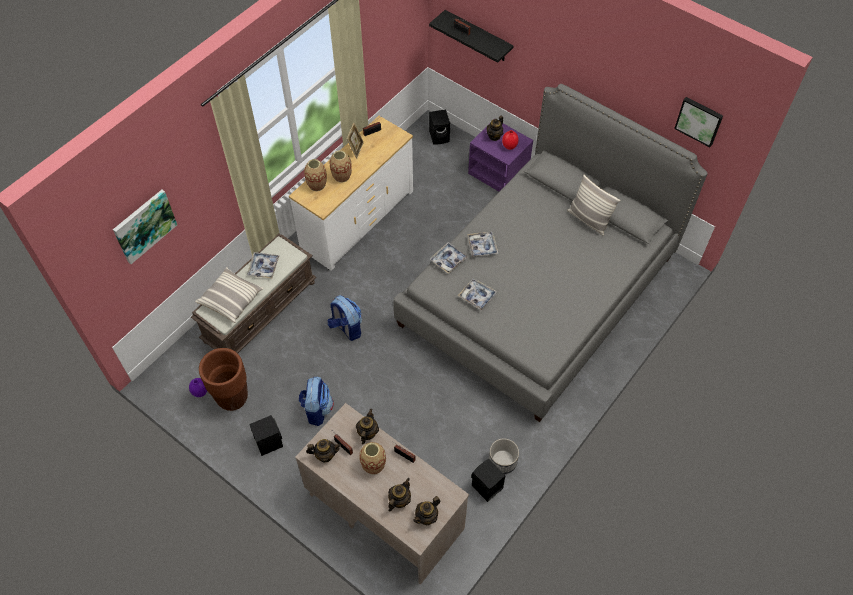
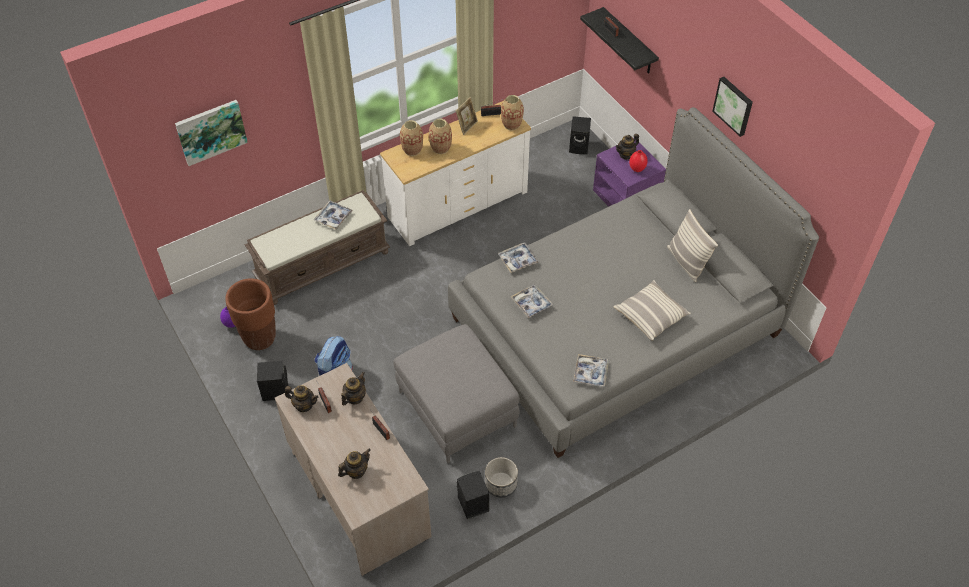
camera: 20 degrees right, 5 degrees down
pillow [195,267,263,323] -> pillow moved to [614,280,691,341]
backpack [327,295,362,341] -> none
vase [359,442,386,475] -> vase moved to [501,95,524,130]
teapot [413,496,440,525] -> none
tray [467,231,498,257] -> tray moved to [573,354,609,387]
picture [674,97,723,147] -> picture moved to [712,77,753,137]
none -> grey ottoman [393,324,520,463]

